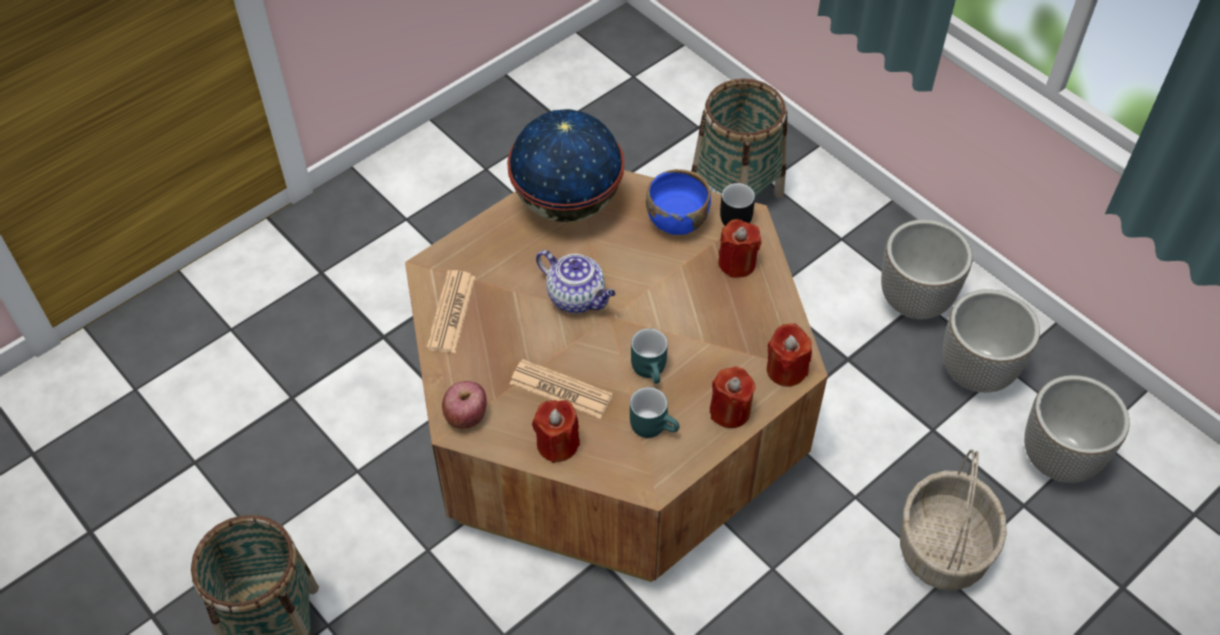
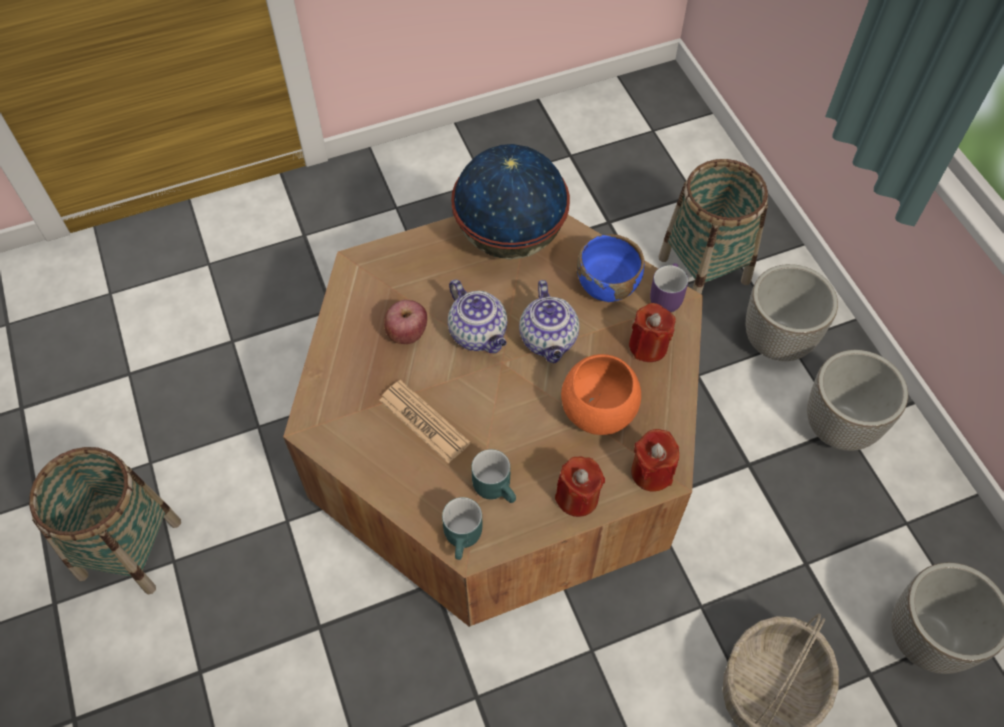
camera: 20 degrees right, 5 degrees up
newspaper [426,270,476,353] -> none
apple [442,381,487,429] -> apple moved to [384,300,427,344]
red candle [532,400,580,463] -> none
turquoise mug [631,328,668,384] -> turquoise mug moved to [442,497,482,560]
black mug [720,182,755,226] -> purple mug [650,263,688,312]
planter [943,289,1040,393] -> planter moved to [746,264,838,361]
none -> teapot [519,280,579,363]
none -> orange bowl [561,354,641,435]

